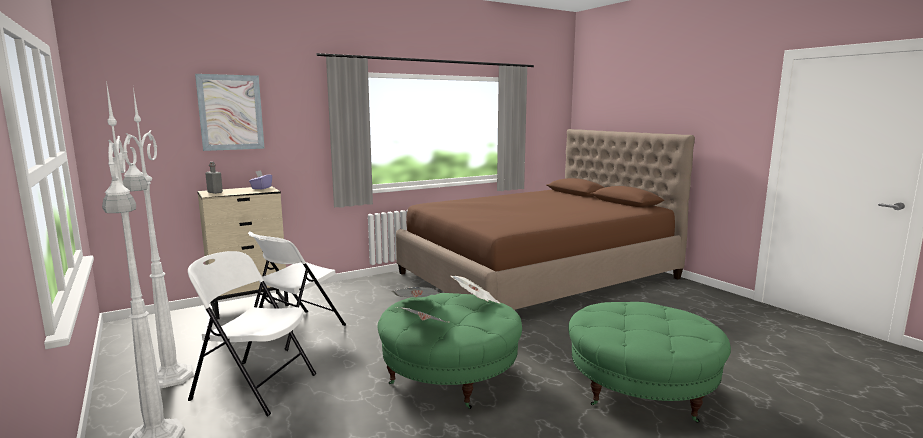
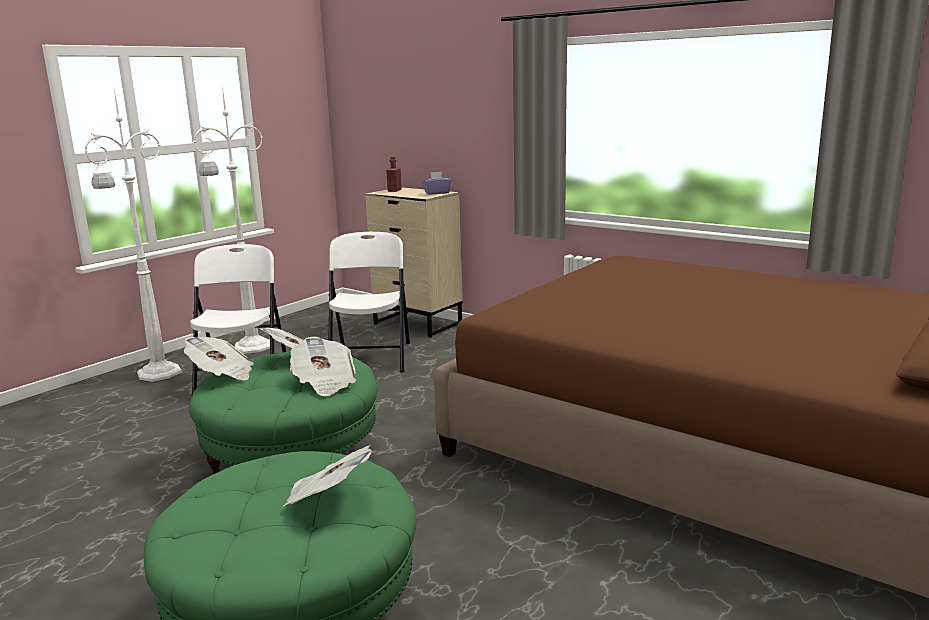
camera: 70 degrees right, 5 degrees up
picture [195,74,265,151] -> none
grey bottle [205,162,223,194] -> red bottle [386,156,402,192]
white chair [248,231,346,351] -> white chair turned 75 degrees clockwise [328,232,410,372]
none -> newspaper [283,445,372,506]

